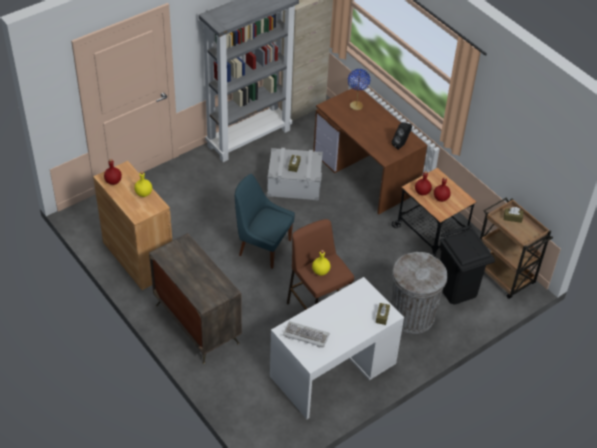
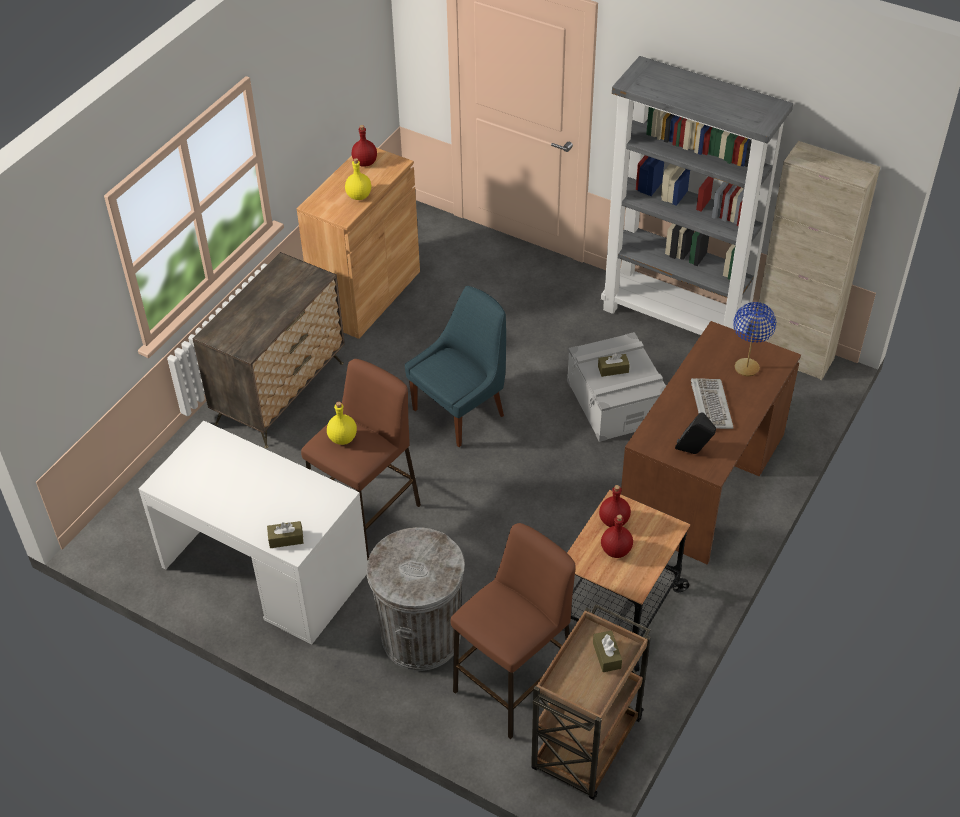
camera: 70 degrees right, 0 degrees up
blue chair [235,174,295,269] -> blue chair turned 45 degrees clockwise [405,286,506,447]
keyboard [283,321,330,348] -> keyboard moved to [691,378,734,429]
black trash can [440,225,495,304] -> brown stool [450,523,576,739]

